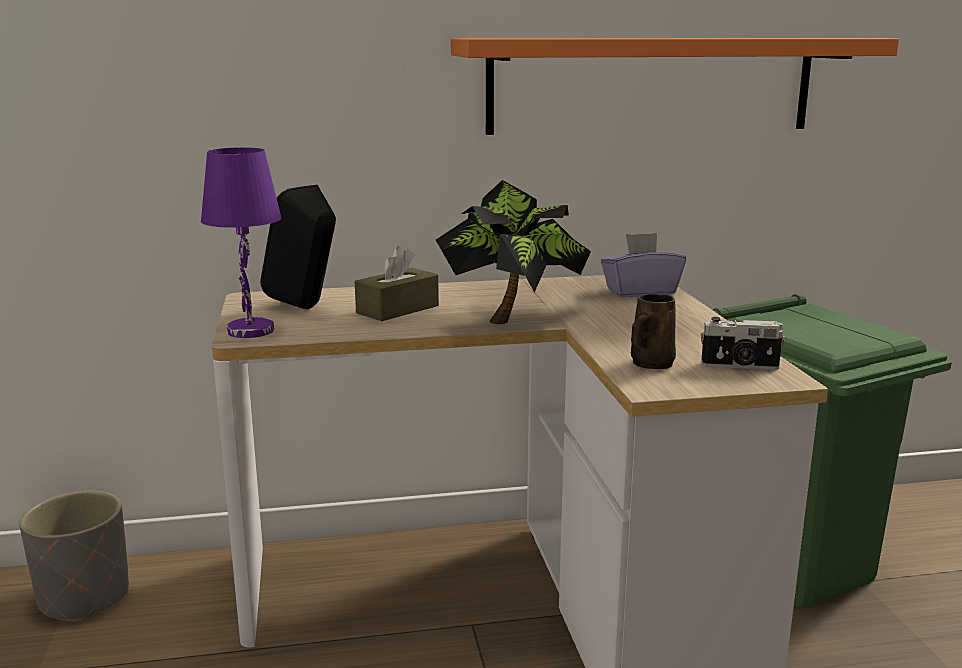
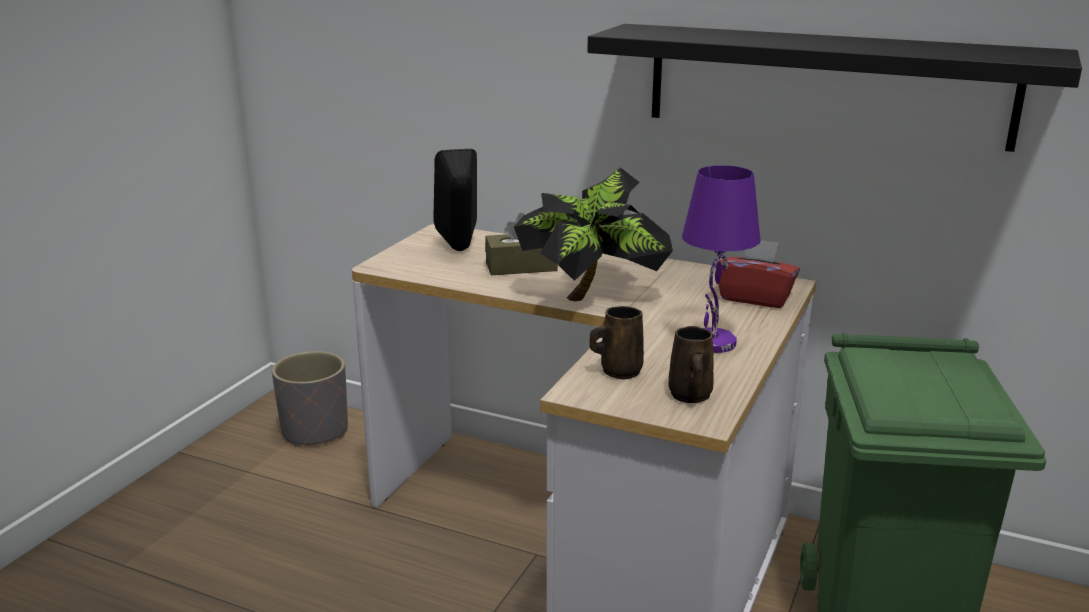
camera: 35 degrees right, 5 degrees up
purple table lamp [201,147,282,338] -> purple table lamp moved to [682,165,760,353]
orange shelf [451,38,899,135] -> black shelf [587,24,1082,152]
purple tissue box [601,233,686,297] -> red tissue box [715,240,800,308]
camera [701,317,785,370] -> brown mug [668,326,714,403]

